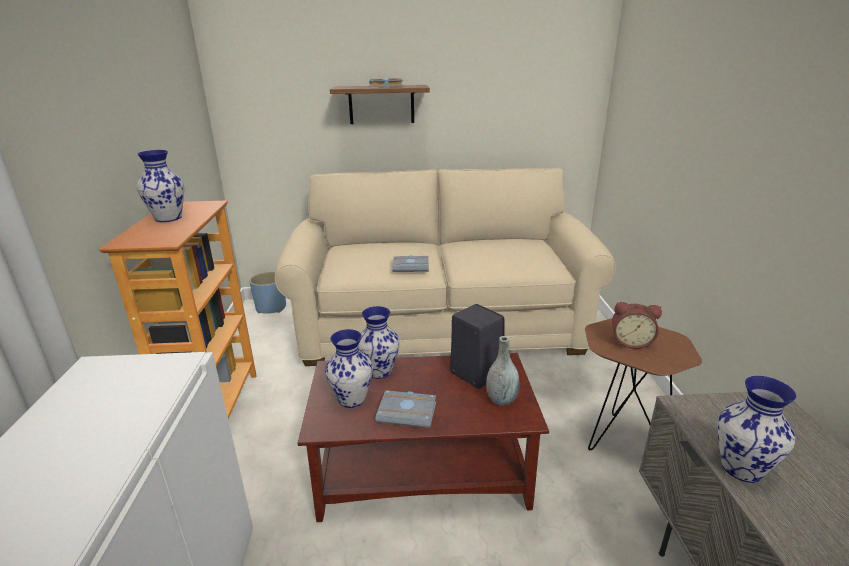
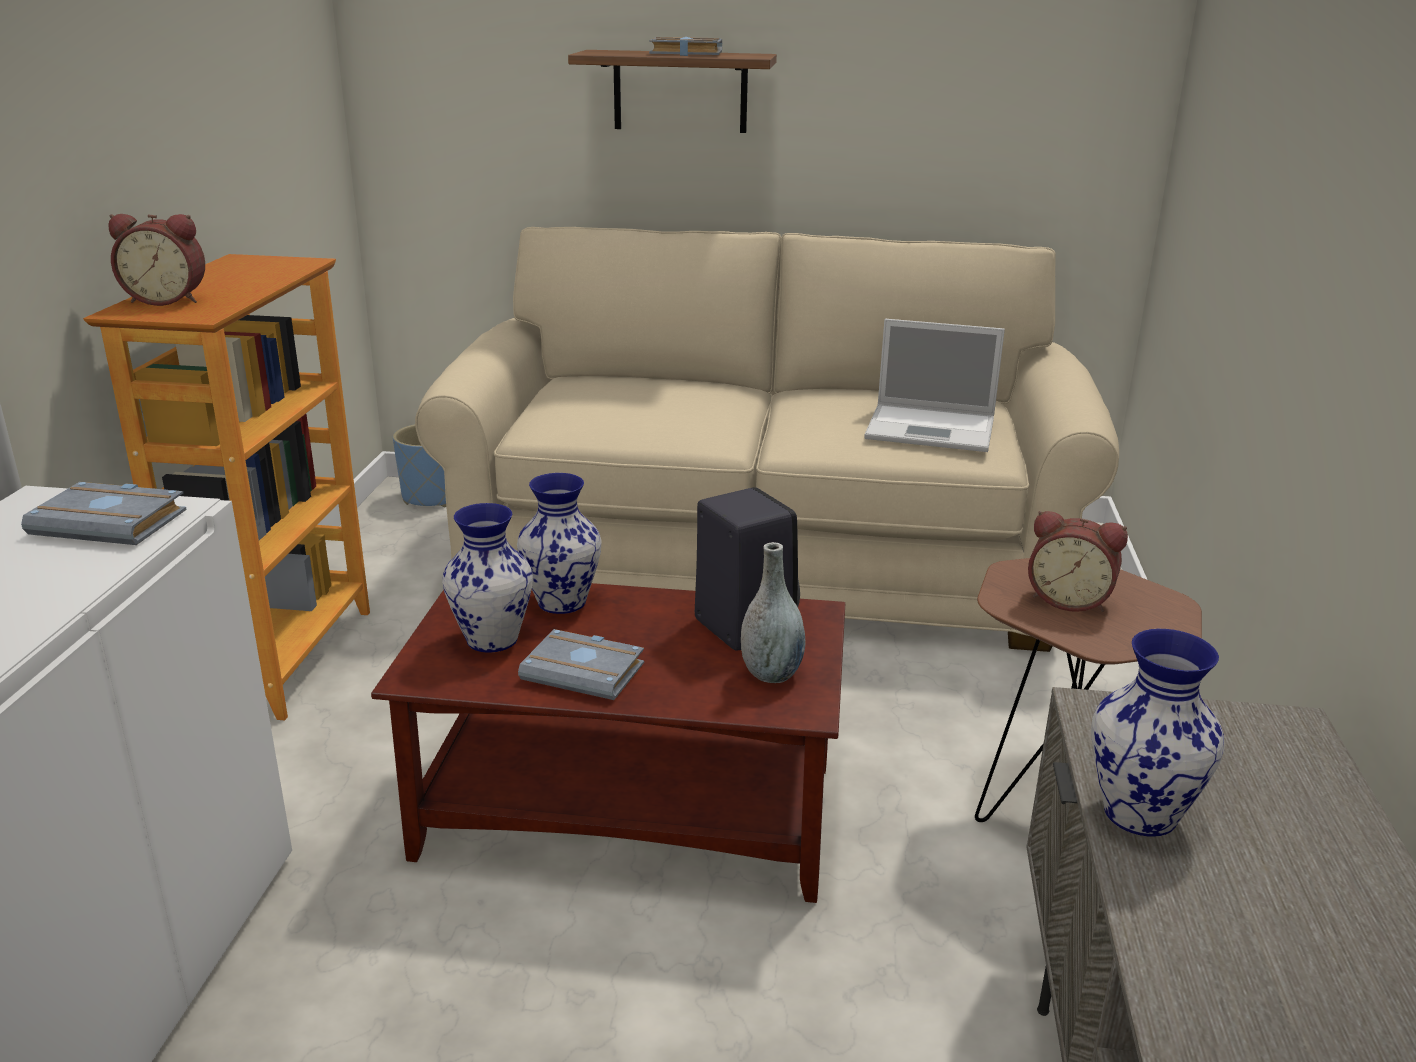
camera: 10 degrees right, 0 degrees up
vase [137,150,184,222] -> none
grey book [392,255,429,272] -> grey book moved to [21,482,187,545]
none -> alarm clock [108,214,205,306]
none -> laptop [864,319,1005,452]

